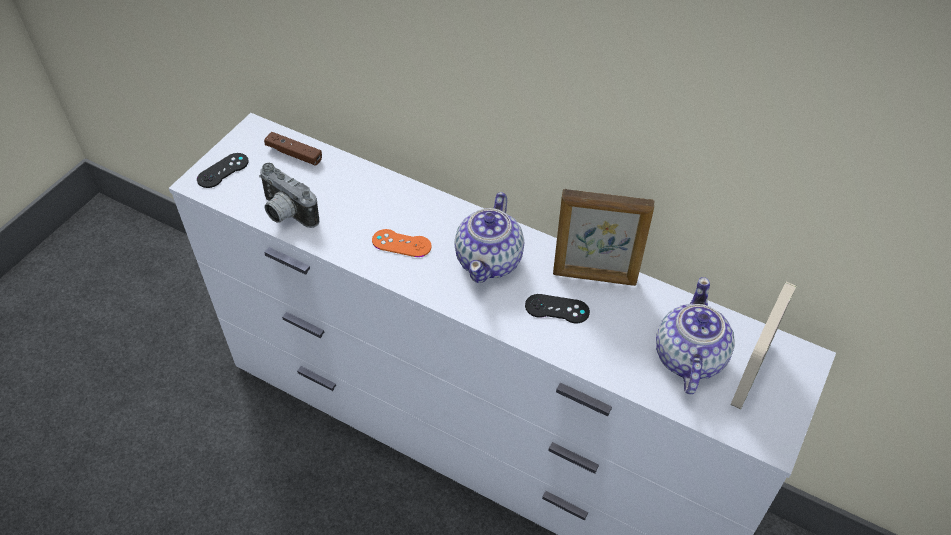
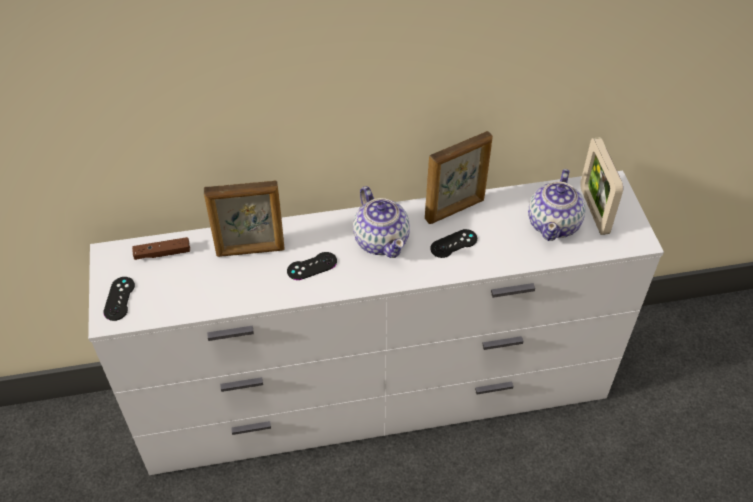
camera: 40 degrees left, 0 degrees up
camera [259,163,319,228] -> none
orange game controller [372,229,432,257] -> black game controller [287,252,337,280]
teapot [656,277,735,394] -> teapot turned 135 degrees counterclockwise [528,169,586,241]
none -> picture frame [204,181,285,257]

